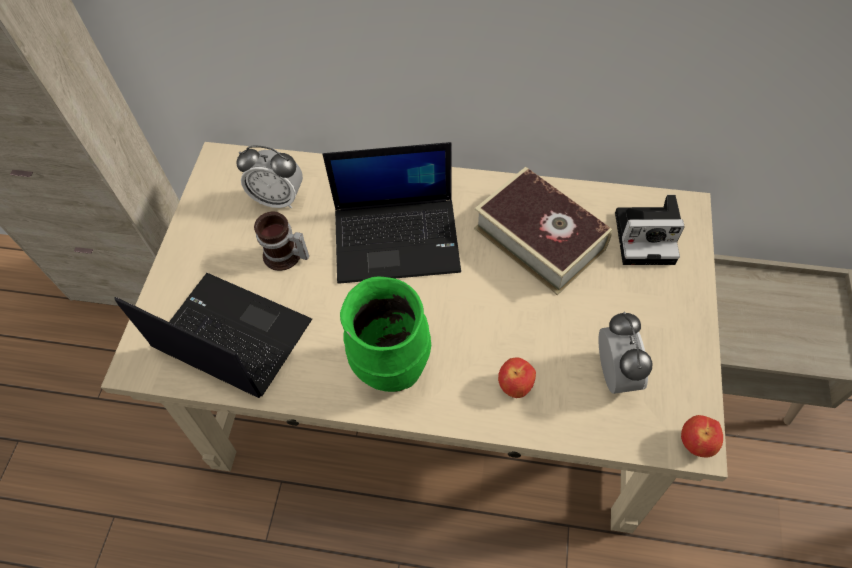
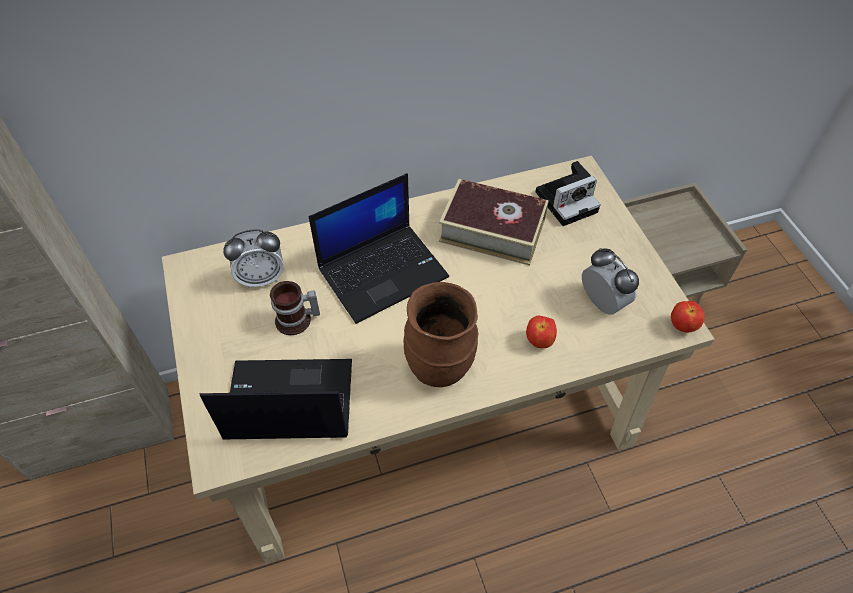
camera: 30 degrees left, 5 degrees down
green vase [340,276,431,392] -> brown vase [404,282,479,387]

